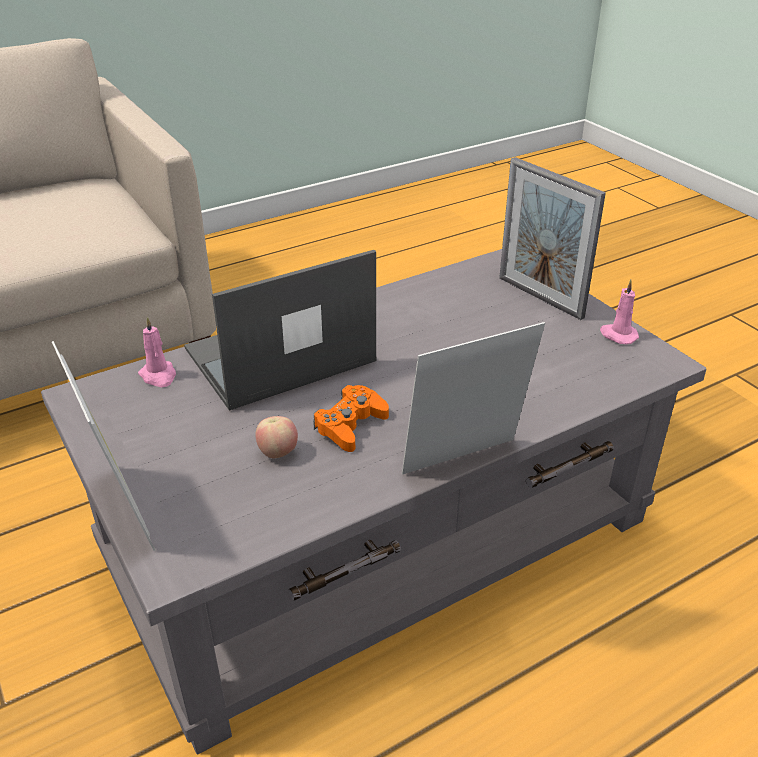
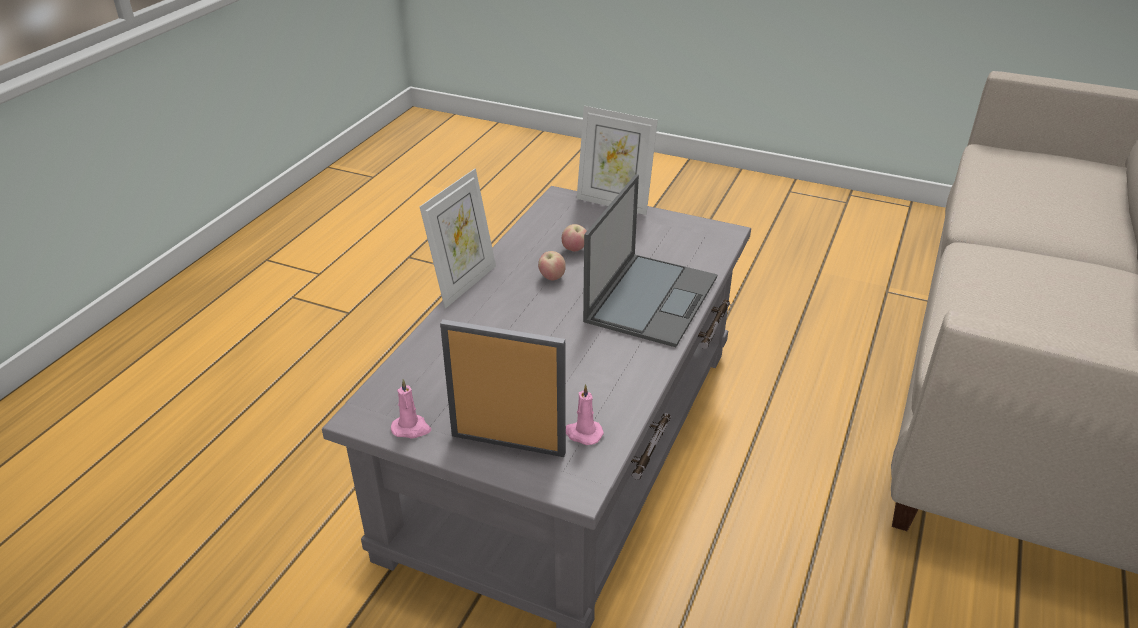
camera: 145 degrees right, 0 degrees up
pink candle [138,317,176,387] -> pink candle moved to [566,384,604,445]
orange game controller [313,385,389,452] -> apple [538,251,566,281]

